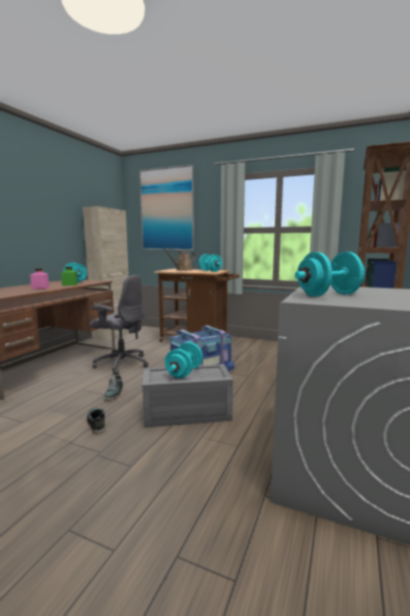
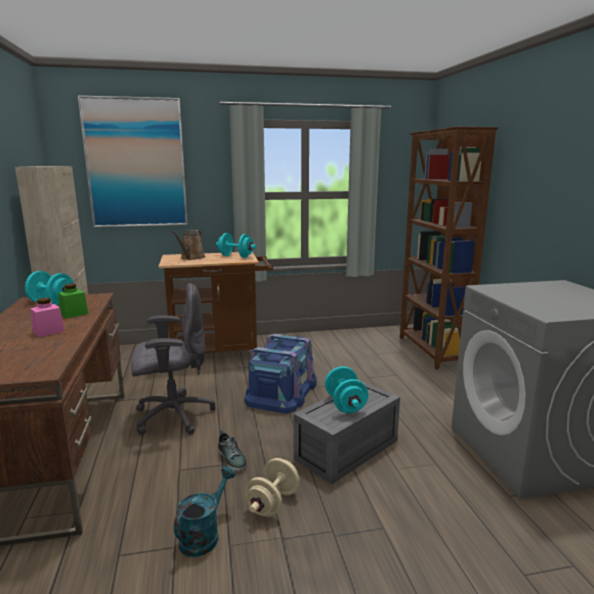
camera: 35 degrees left, 5 degrees up
shoe [87,408,105,434] -> beige dumbbell [245,458,300,517]
turquoise dumbbell [295,252,365,296] -> none
none -> turquoise watering can [174,466,236,557]

